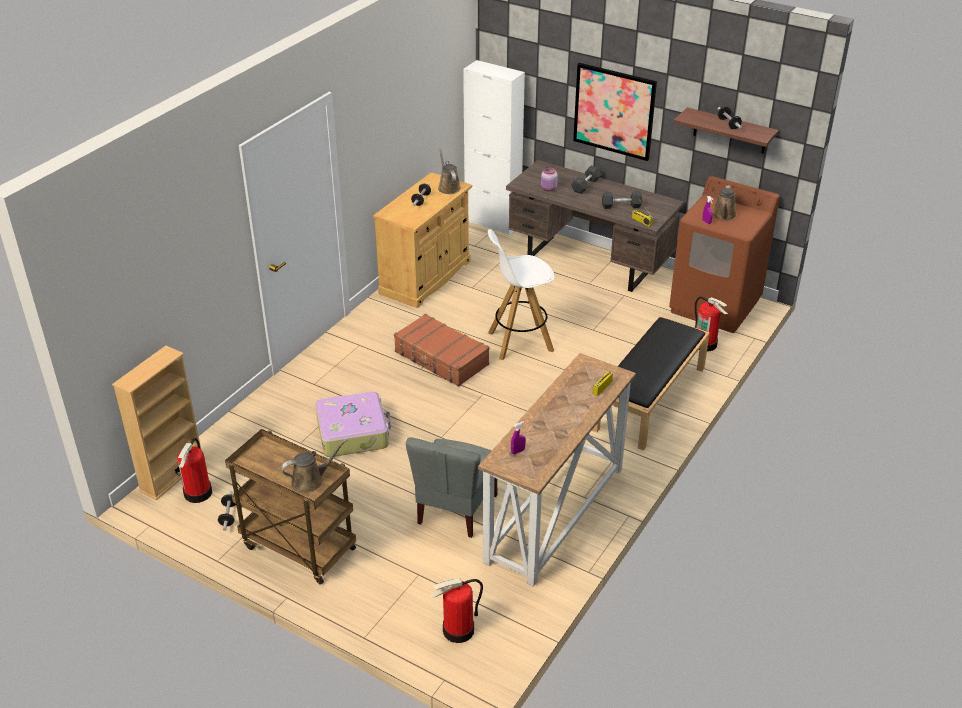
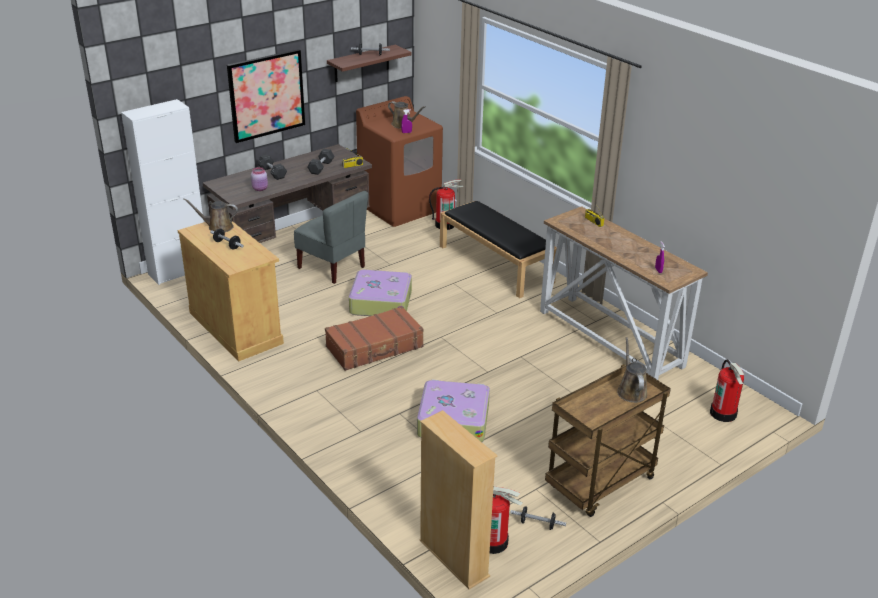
camera: 70 degrees left, 5 degrees down
grey chair [406,437,497,538] -> grey chair moved to [294,191,368,284]
white stool [488,229,554,360] -> suitcase [349,269,412,316]

